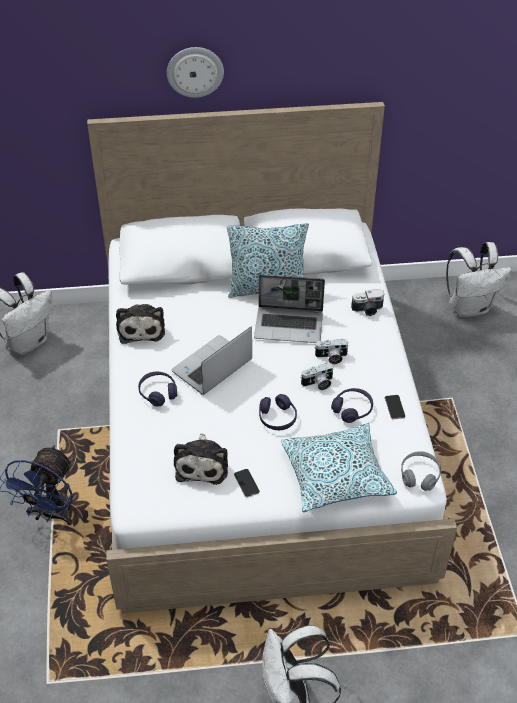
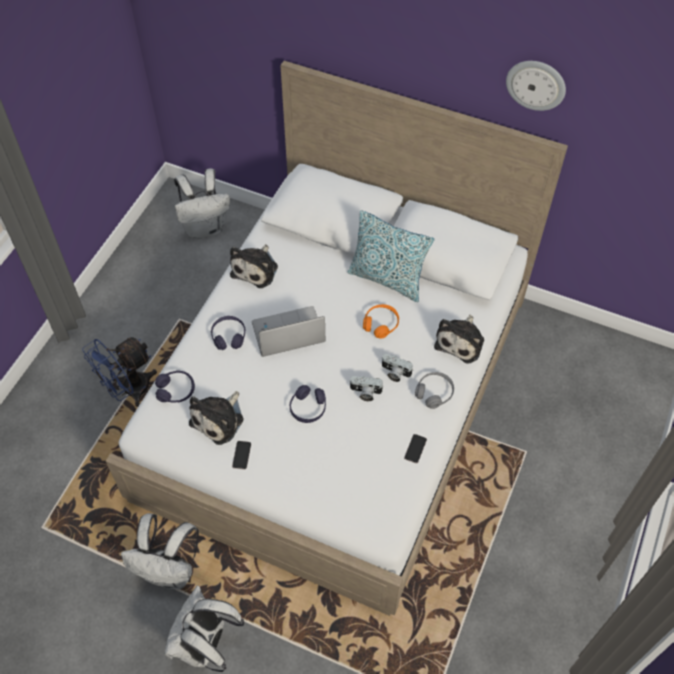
camera: 30 degrees right, 10 degrees up
wall clock [167,47,224,98] -> wall clock moved to [506,61,566,111]
laptop [254,275,325,343] -> orange headphones [363,304,399,339]
pillow [281,423,397,512] -> none
purple headphones [331,388,373,423] -> purple headphones moved to [155,371,195,402]
camera [351,289,384,316] -> plush toy [434,315,484,363]
grey headphones [401,451,441,491] -> grey headphones moved to [415,372,454,409]
white backpack [446,242,512,317] -> white backpack moved to [121,513,199,590]

